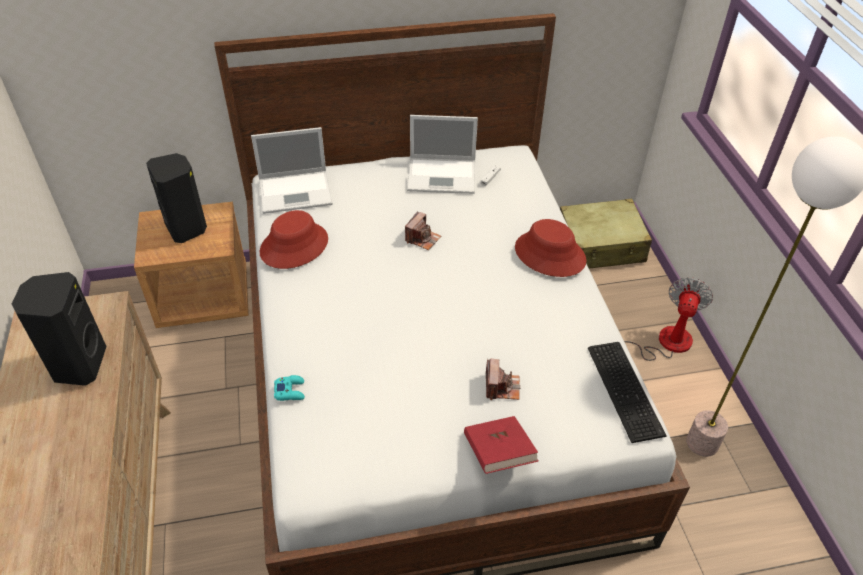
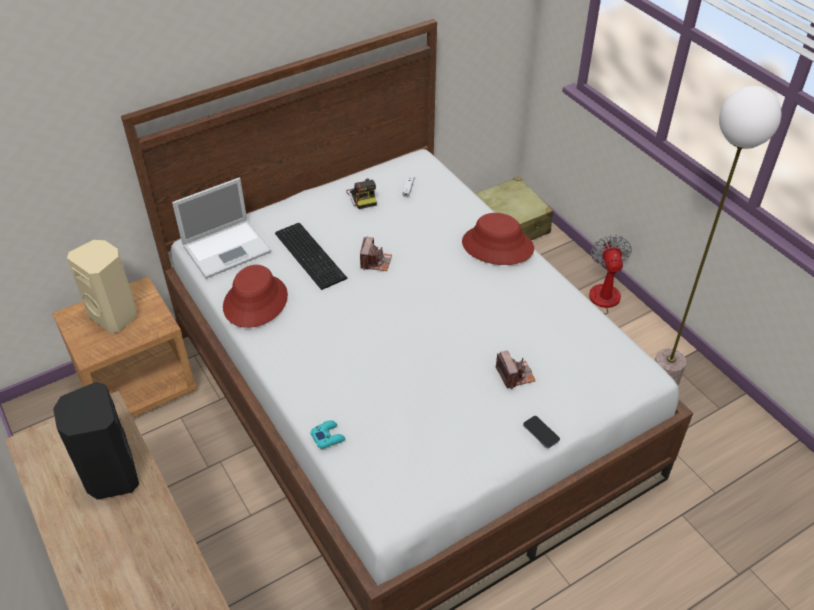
camera: 20 degrees left, 0 degrees up
black speaker [146,153,207,243] -> beige speaker [67,240,137,333]
laptop [407,115,478,194] -> camera [346,178,377,209]
red book [464,416,539,474] -> phone [523,416,560,448]
keyboard [588,342,666,443] -> keyboard moved to [275,223,348,290]

